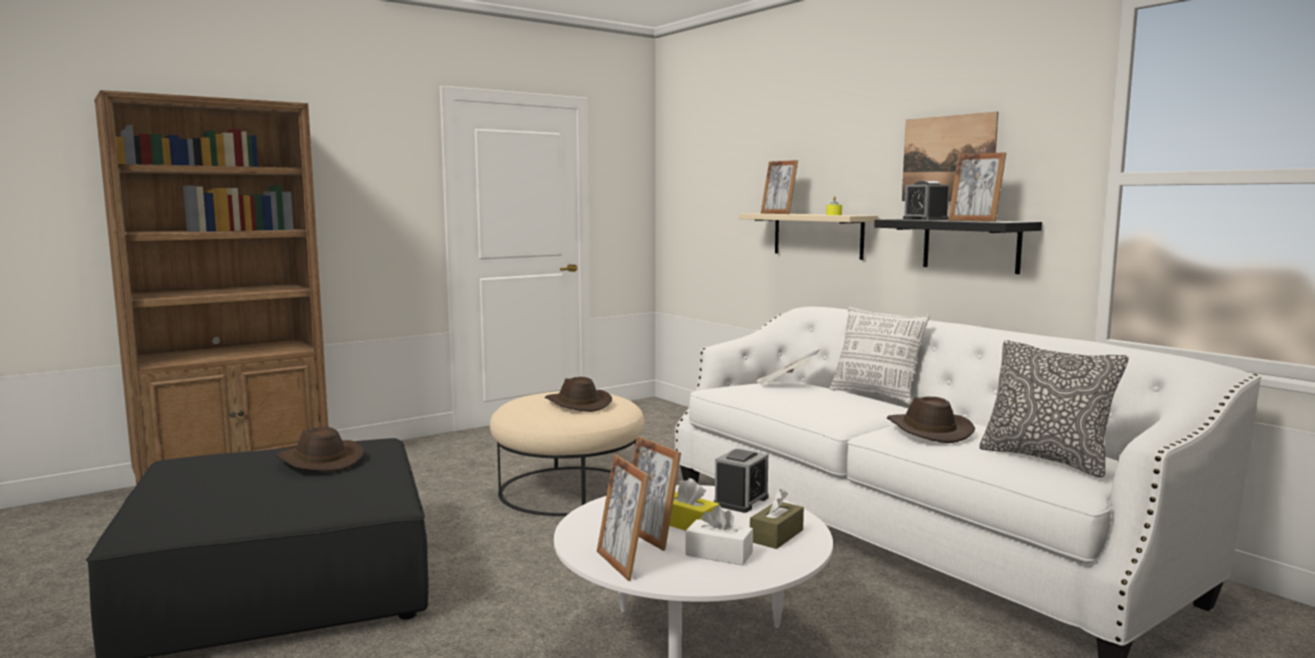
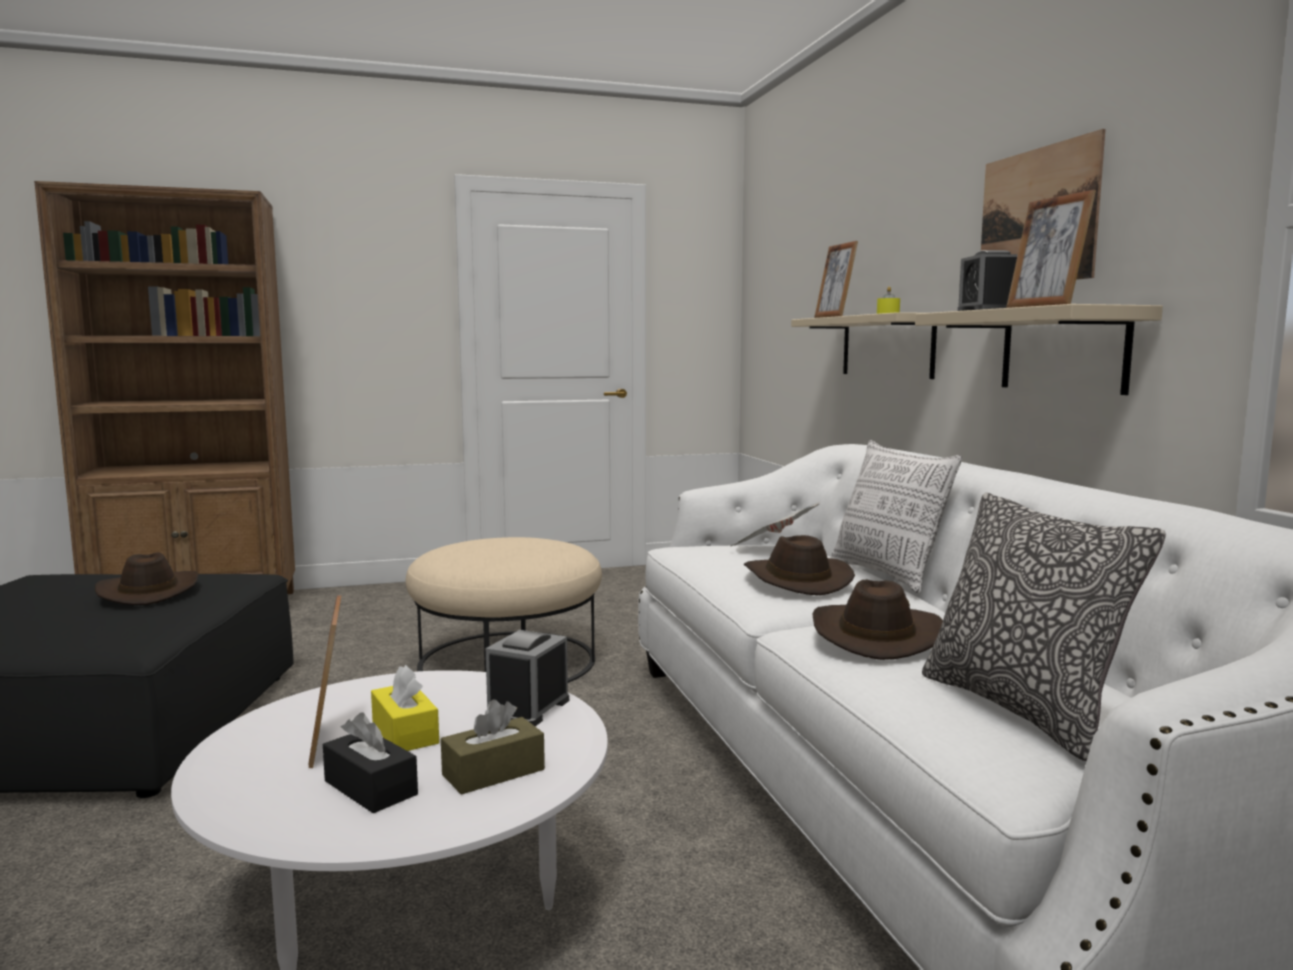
camera: 20 degrees right, 0 degrees up
brown hat [545,377,612,412] -> brown hat moved to [744,535,855,595]
picture frame [597,454,650,581] -> none
white tissue box [685,505,753,565] -> black tissue box [323,712,418,813]
alarm clock [714,448,768,513] -> alarm clock turned 150 degrees clockwise [485,630,569,726]
black shelf [874,219,1042,274] -> beige shelf [915,304,1163,395]

